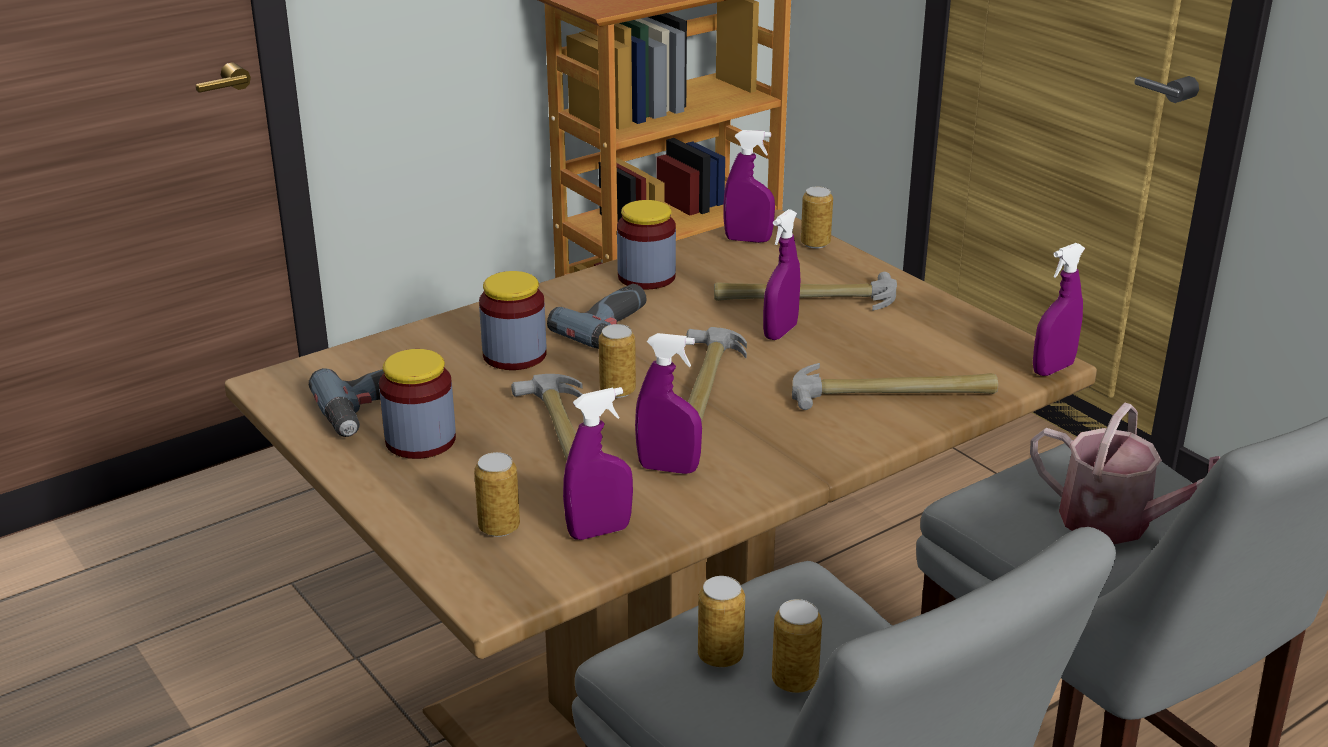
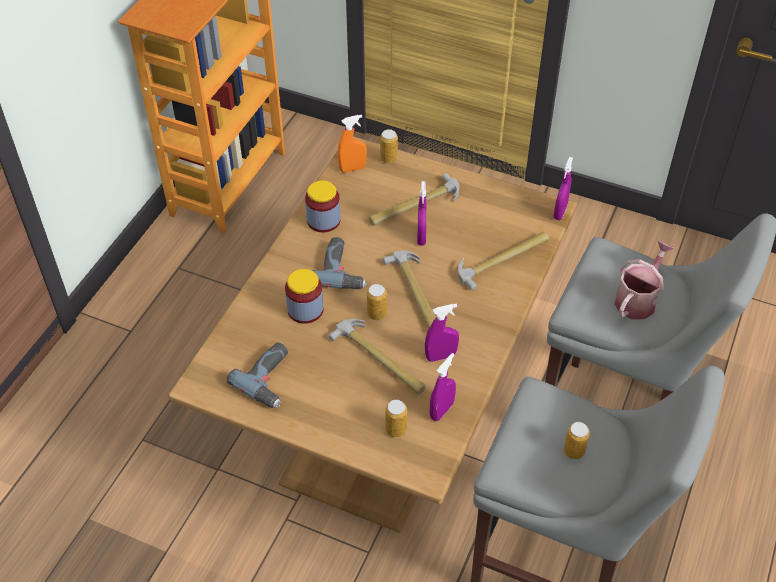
camera: 30 degrees left, 20 degrees up
jar [379,349,456,459] -> none
can [698,576,745,668] -> none
purple spray bottle [723,130,775,243] -> orange spray bottle [337,115,367,173]
watering can [1030,403,1221,544] -> watering can turned 60 degrees counterclockwise [614,240,675,319]

